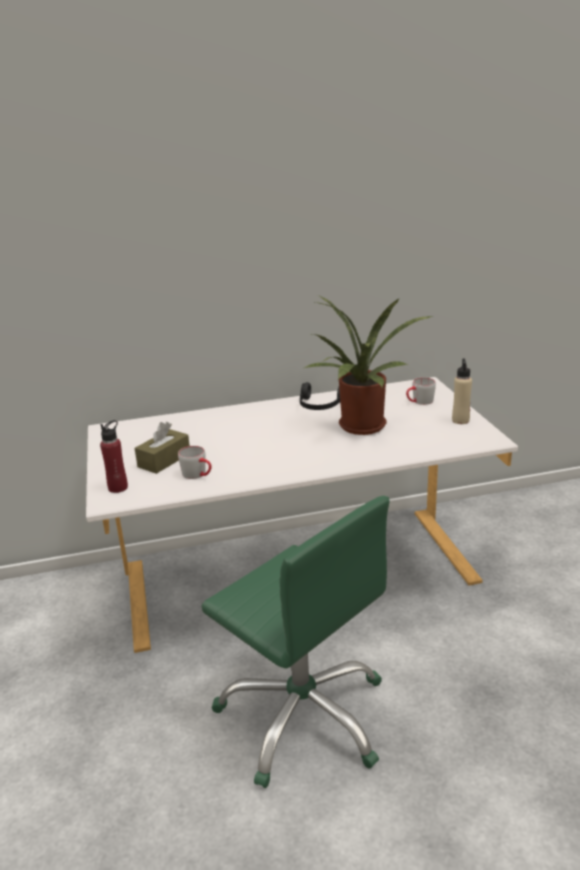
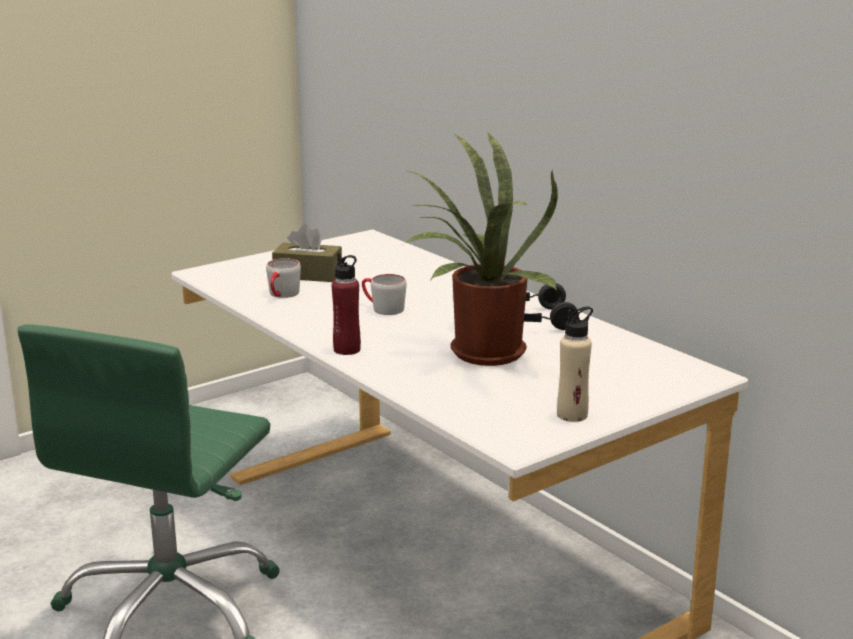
camera: 65 degrees right, 5 degrees down
red bottle [100,420,128,493] -> red bottle moved to [332,253,361,355]
grey mug [406,377,436,405] -> grey mug moved to [362,274,407,315]

